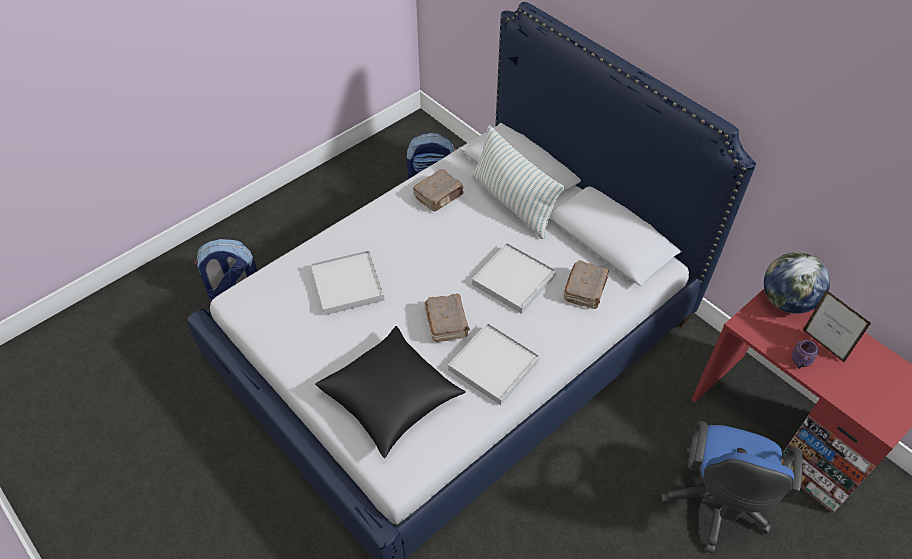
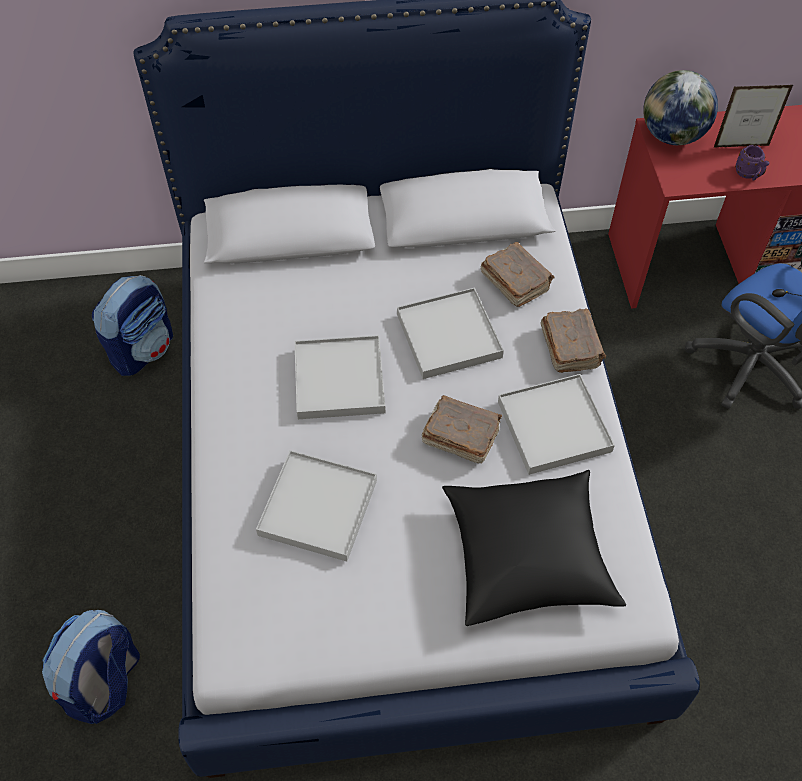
camera: 55 degrees left, 5 degrees up
brown book [413,169,464,212] -> brown book moved to [541,308,606,373]
pillow [472,125,565,239] -> none
none -> white tray [294,335,385,419]

